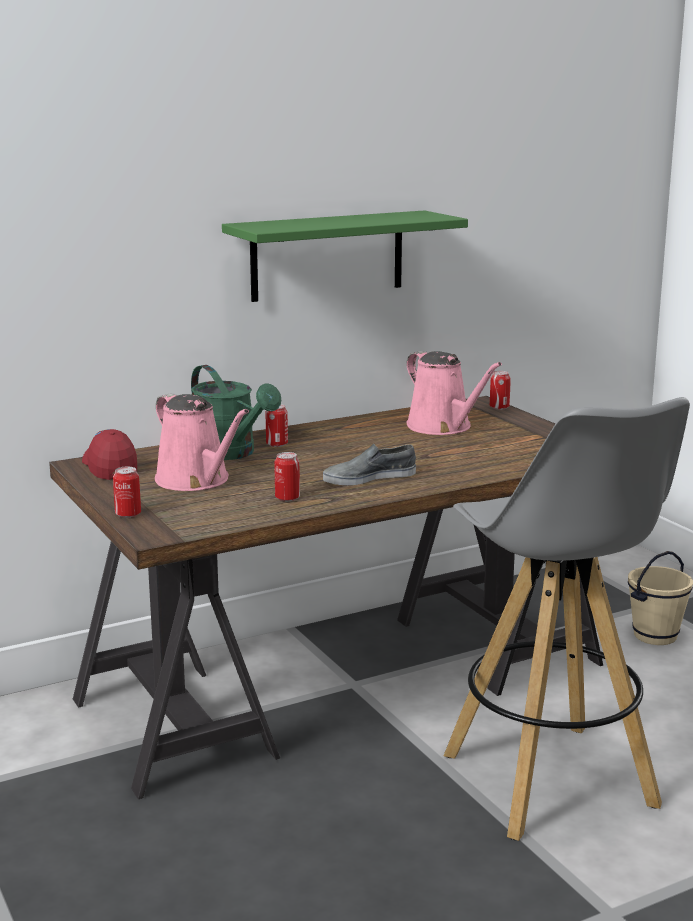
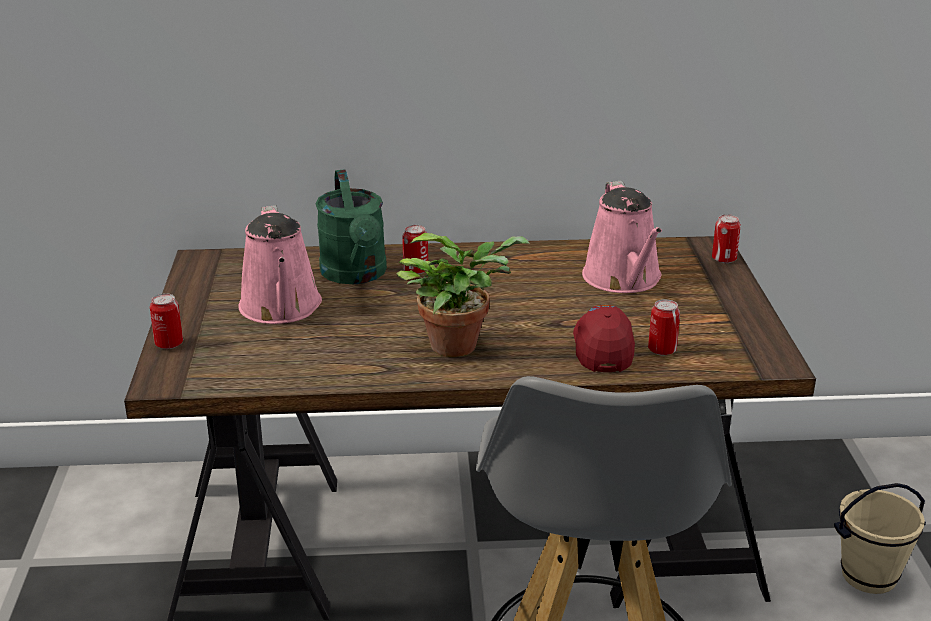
camera: 25 degrees right, 10 degrees up
red cap [82,429,137,480] -> red cap moved to [573,305,635,372]
green shelf [222,210,468,302] -> none
can [275,452,300,501] -> can moved to [648,299,680,355]
grey shoe [323,443,416,485] -> potted plant [396,233,530,357]

